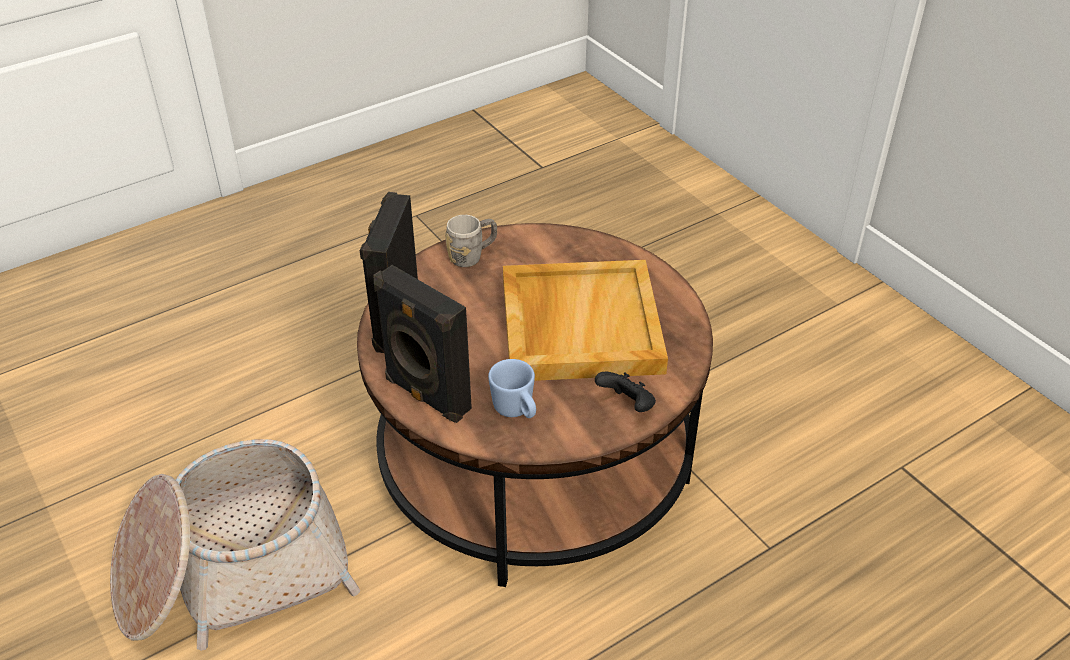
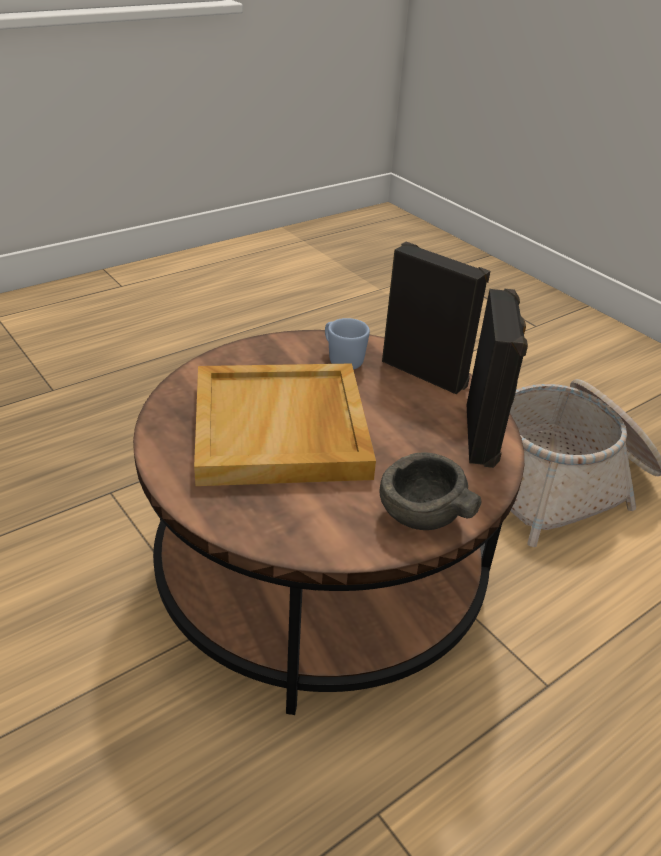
camera: 175 degrees right, 5 degrees down
grey mug [445,215,497,267] -> grey bowl [380,452,481,530]
black game controller [595,372,656,412] -> none

